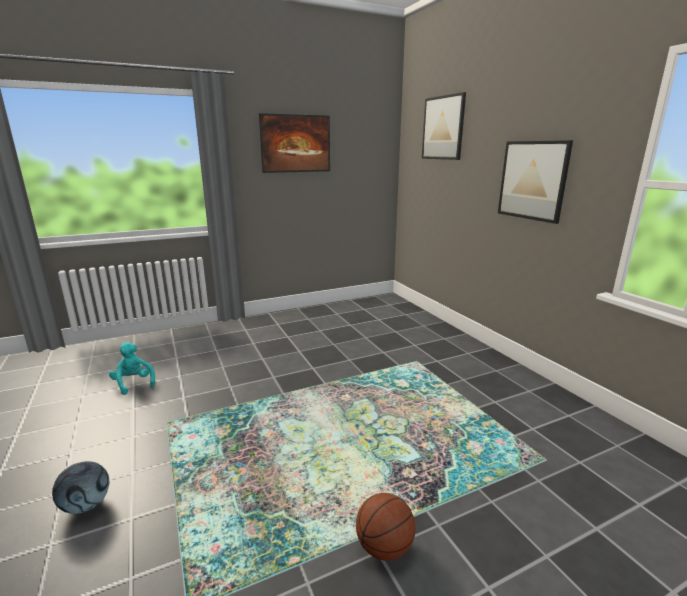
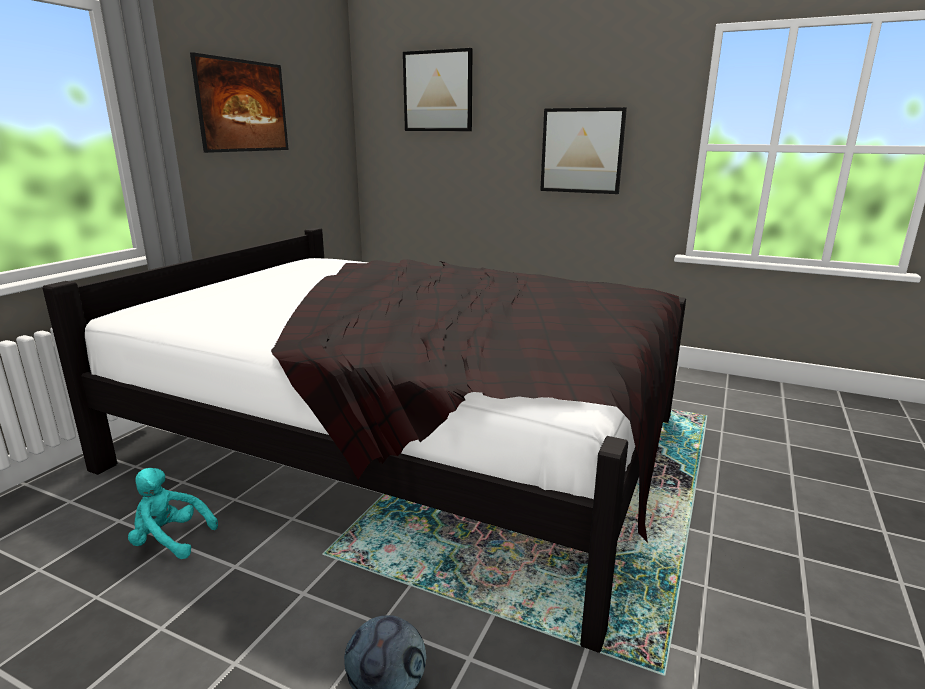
camera: 40 degrees left, 0 degrees up
basketball [356,493,415,561] -> none
none -> black bed [42,228,686,653]

